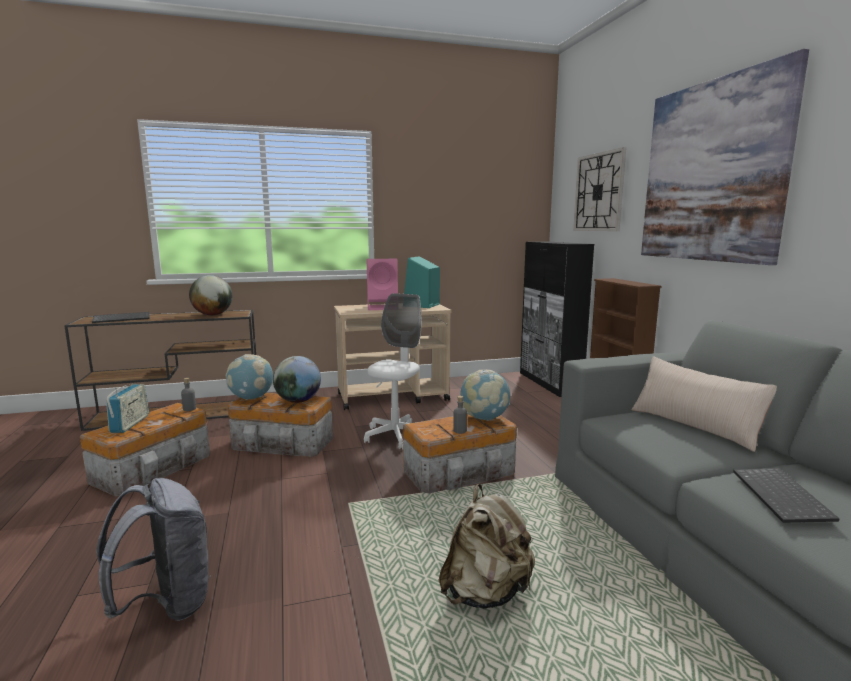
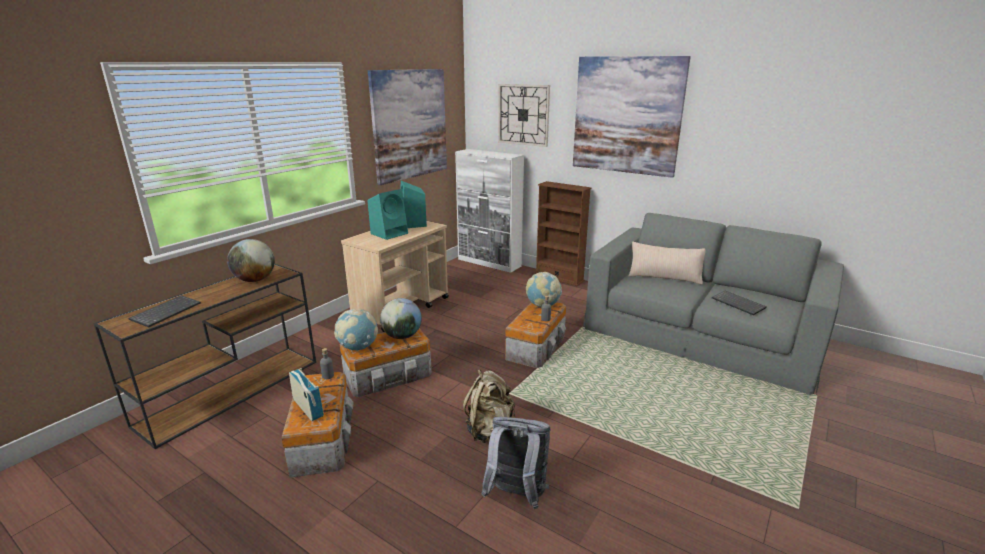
camera: 40 degrees left, 10 degrees up
white office chair [364,293,422,449] -> none
pink speaker [367,259,398,310] -> turquoise speaker [367,189,408,240]
beige backpack [438,484,535,609] -> beige backpack moved to [463,369,515,443]
black cabinet [520,242,594,397] -> white cabinet [455,149,524,273]
none -> picture [368,69,447,185]

